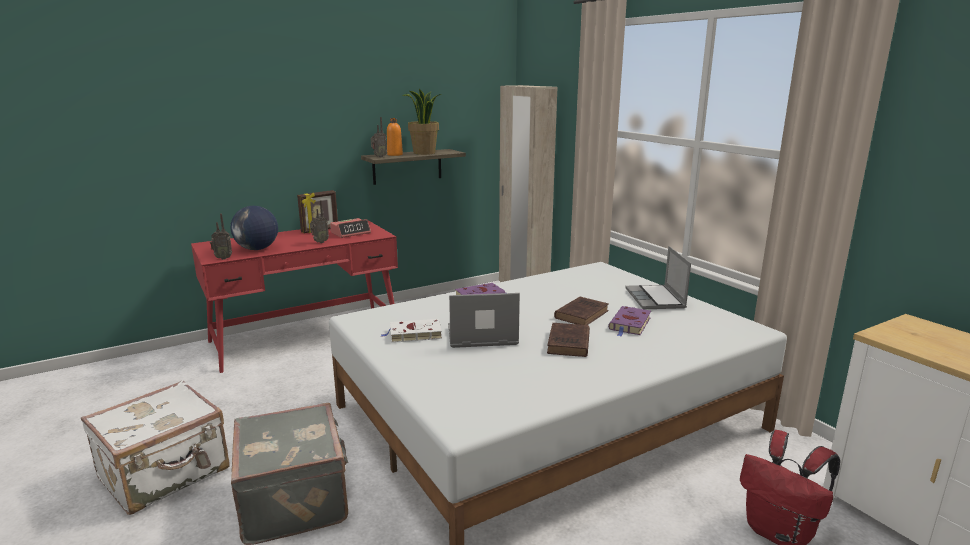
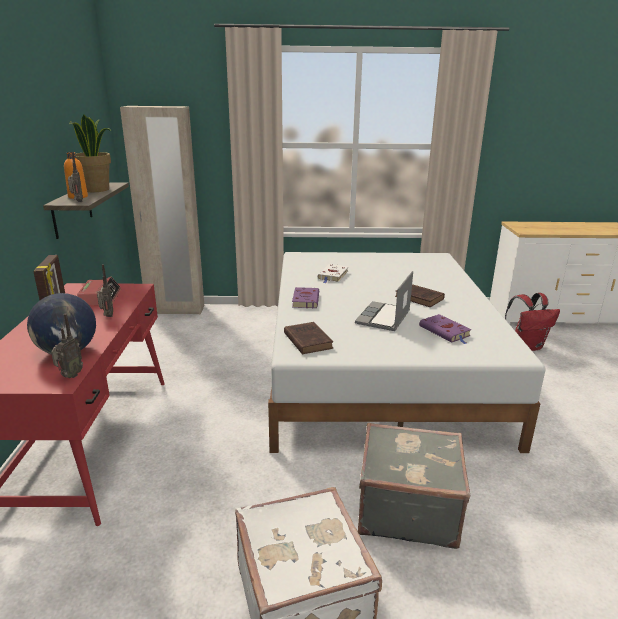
camera: 60 degrees left, 5 degrees up
white book [381,319,442,342] -> white book moved to [317,264,349,283]
brown book [554,296,609,325] -> brown book moved to [284,322,334,354]
purple book [608,306,651,336] -> purple book moved to [419,314,472,344]
laptop [625,246,691,309] -> none

